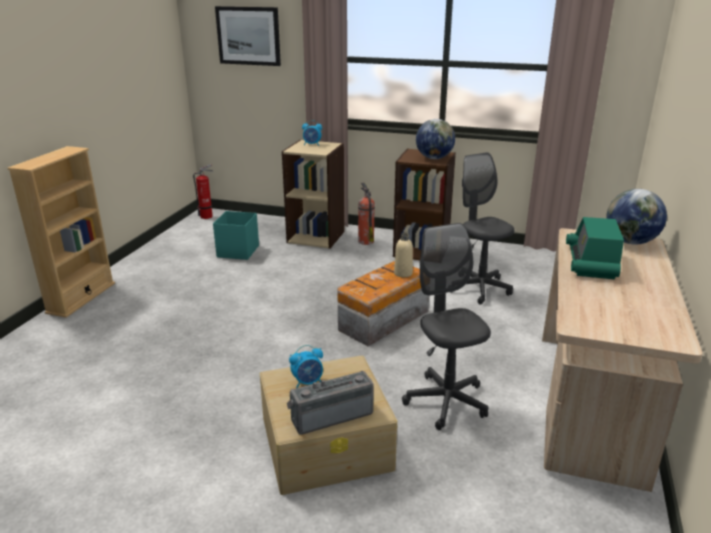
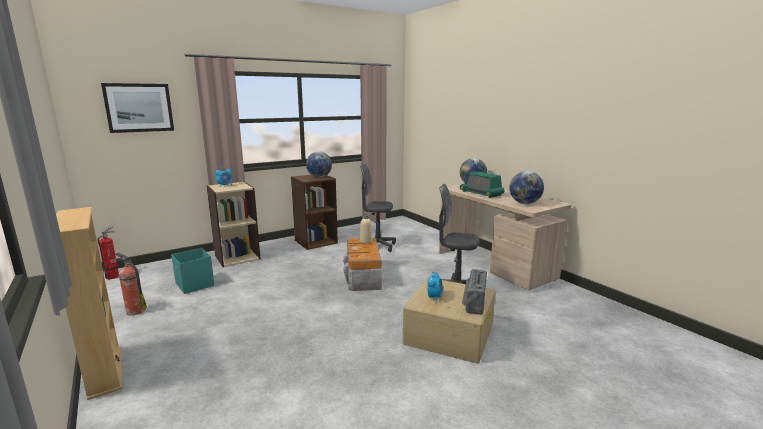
camera: 50 degrees left, 10 degrees down
fire extinguisher [358,182,375,245] -> fire extinguisher moved to [115,253,147,315]
none -> globe [509,171,544,204]

